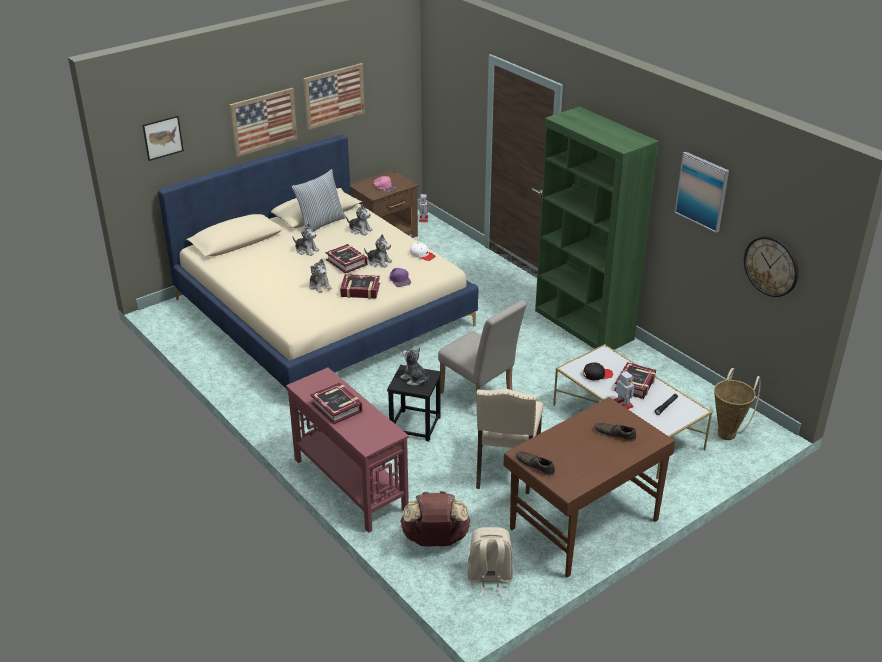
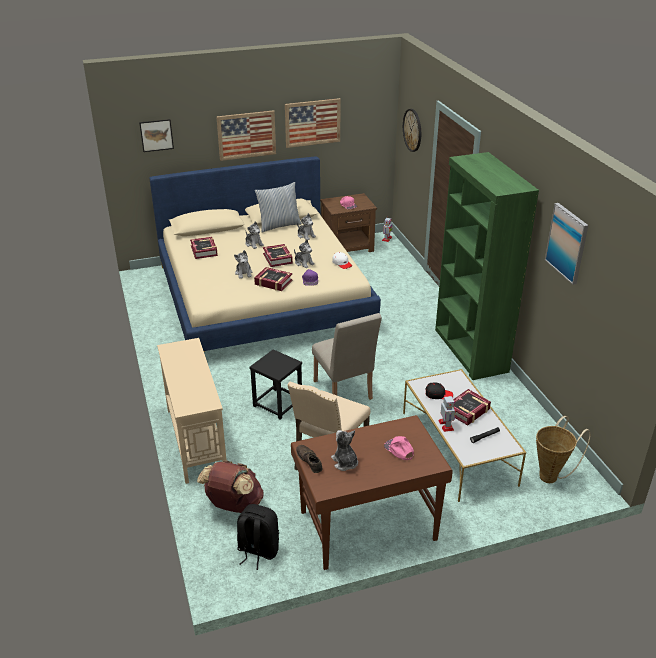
camera: 20 degrees right, 0 degrees up
red console table [286,367,409,533] -> beige console table [157,338,227,484]
book [311,383,363,425] -> book moved to [190,237,218,259]
plush toy [400,347,429,386] -> plush toy moved to [331,430,358,471]
beige backpack [467,527,513,596] -> black backpack [237,504,279,570]
brown shoe [594,423,636,441] -> pink cap [384,436,414,460]
wall clock [744,236,799,297] -> wall clock moved to [403,109,421,152]

